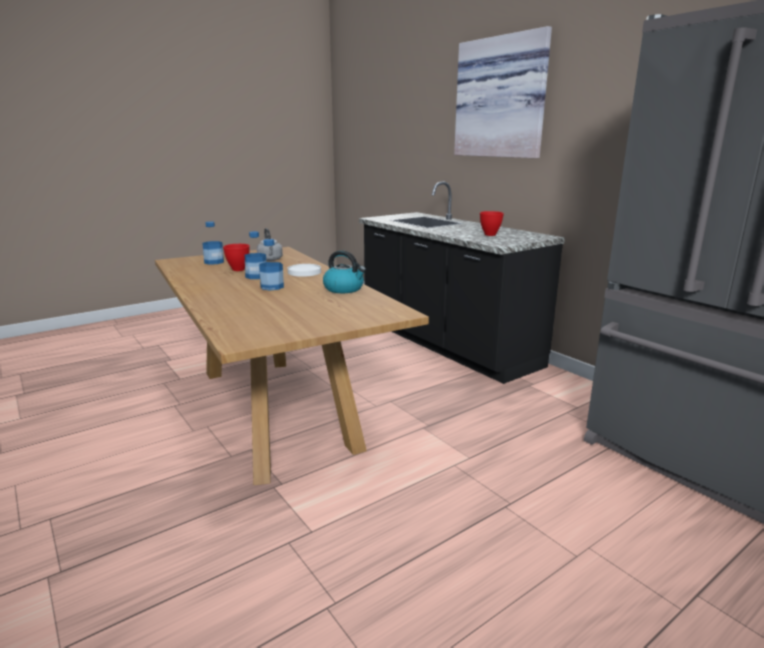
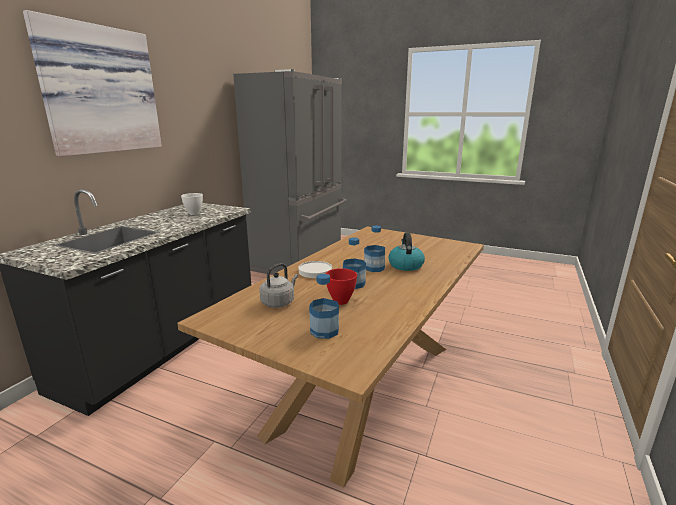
camera: 120 degrees left, 0 degrees up
kettle [323,250,366,293] -> kettle moved to [389,233,425,271]
red bowl [480,211,504,236] -> white bowl [181,193,203,215]

